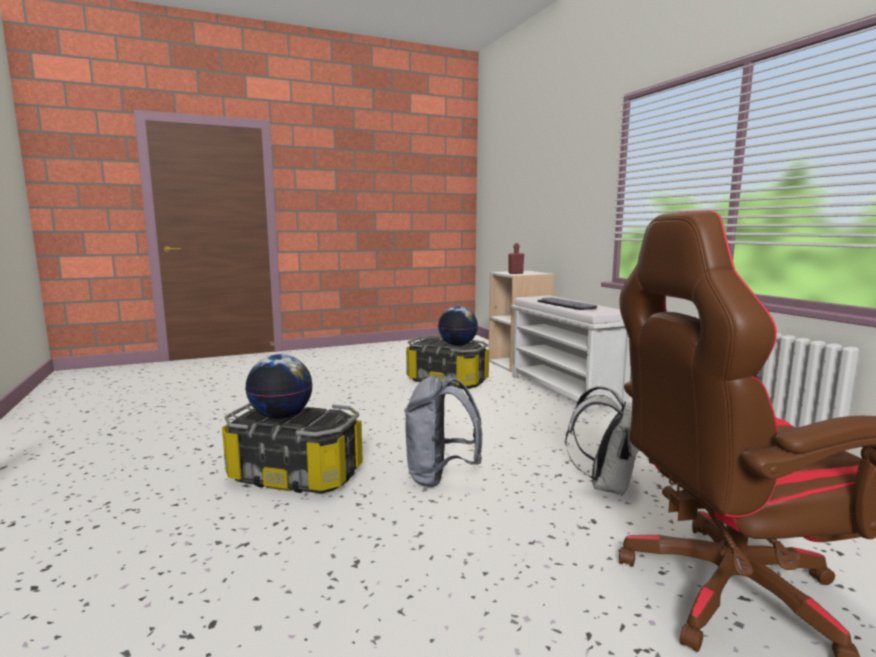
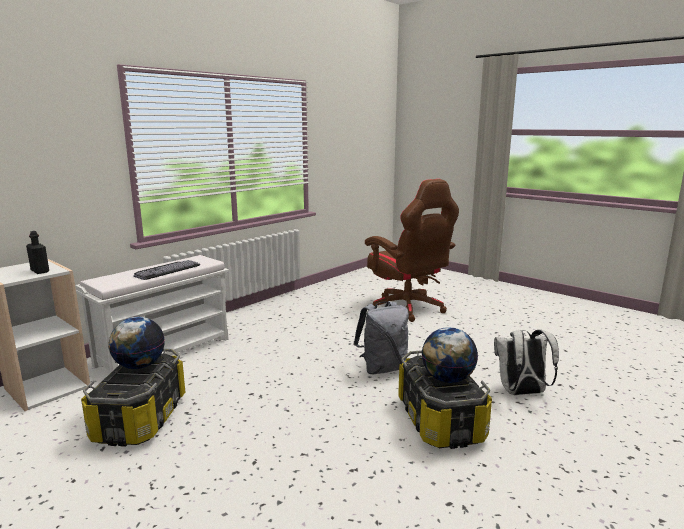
camera: 115 degrees left, 5 degrees up
red bottle [508,243,524,274] -> black bottle [26,231,49,274]
white backpack [565,386,639,496] -> white backpack moved to [494,329,559,395]

